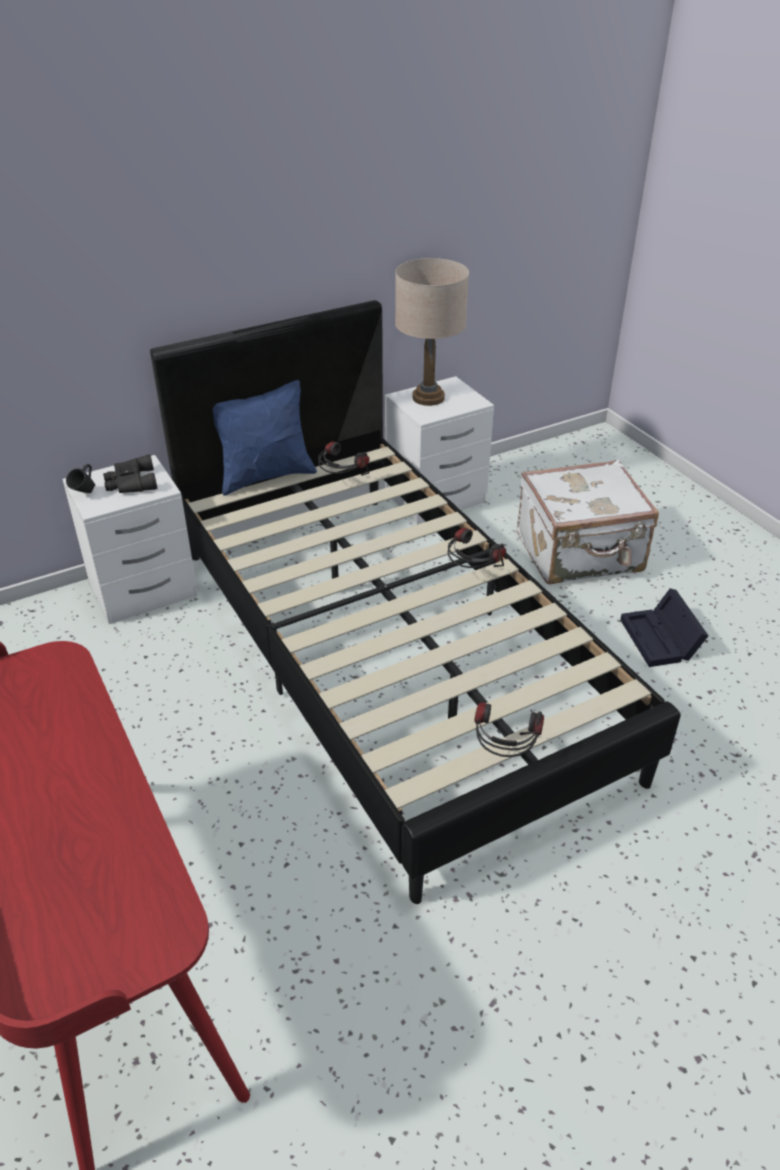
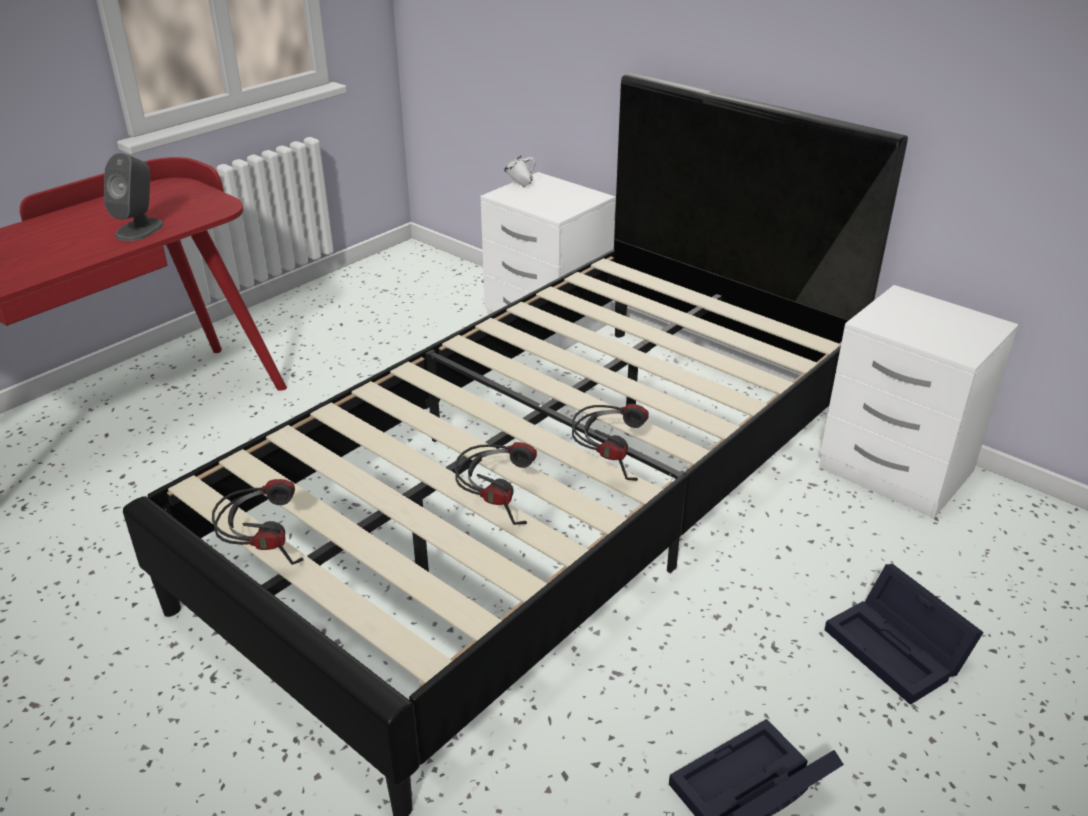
camera: 70 degrees right, 5 degrees down
black mug [66,464,95,493] -> white mug [504,156,535,187]
black binoculars [103,454,157,493] -> none
blue pillow [213,380,317,496] -> none
headphones [318,442,369,476] -> headphones moved to [455,442,537,525]
beige table lamp [395,258,469,406] -> none
white suitcase [517,460,659,585] -> black storage box [825,564,984,705]
none -> grey speaker [104,153,164,241]

